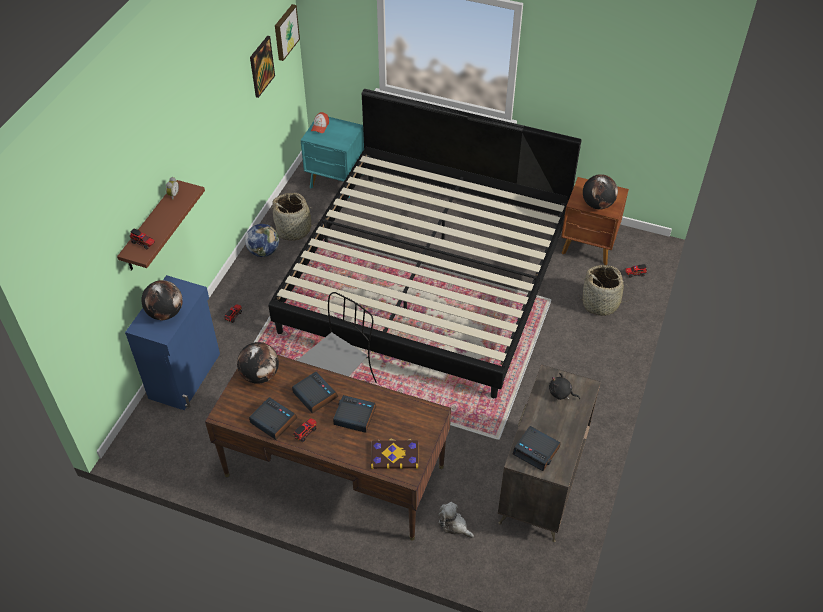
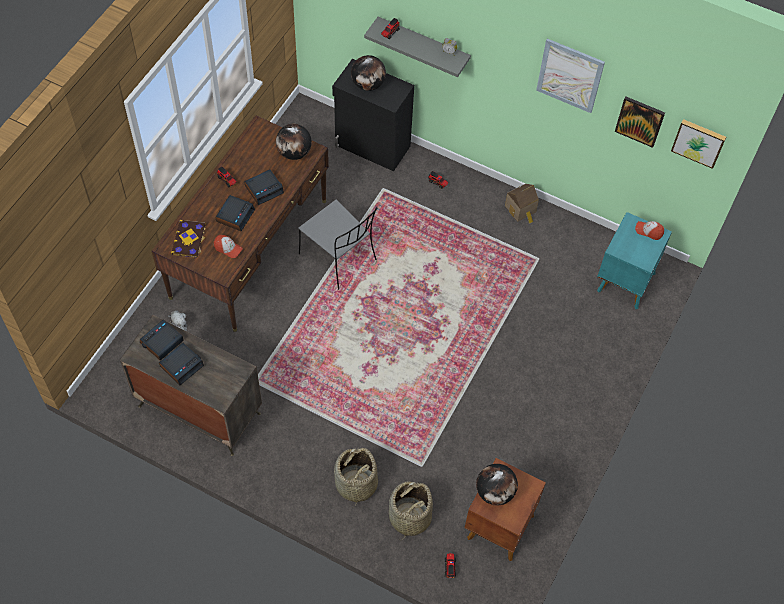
camera: 95 degrees right, 10 degrees up
brown shelf [117,180,205,271] -> grey shelf [364,17,471,77]
blue cabinet [125,275,220,410] -> black cabinet [332,59,414,171]
globe [245,224,279,257] -> toy house [505,184,539,224]
alarm clock [249,397,297,440] -> alarm clock moved to [159,343,204,385]
bed [268,89,581,398] -> none
basket [270,193,319,241] -> basket moved to [334,448,378,508]
black plush toy [549,373,580,400] -> none
none -> cap [214,235,243,258]
none -> picture [536,39,605,113]

